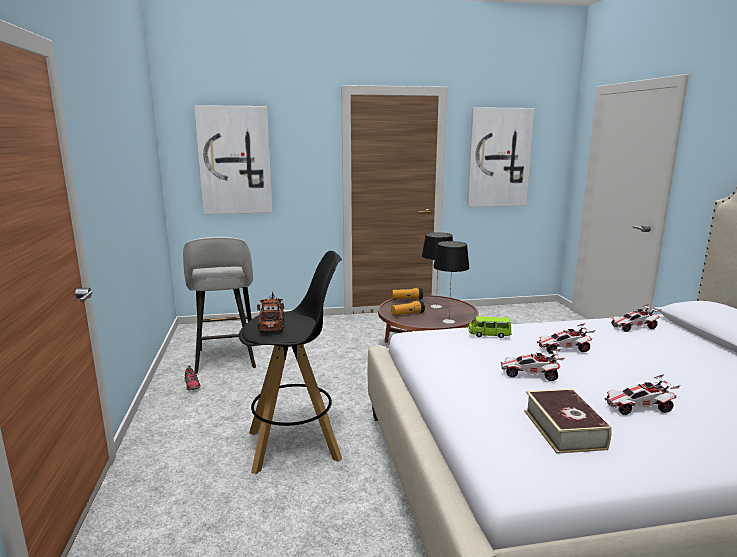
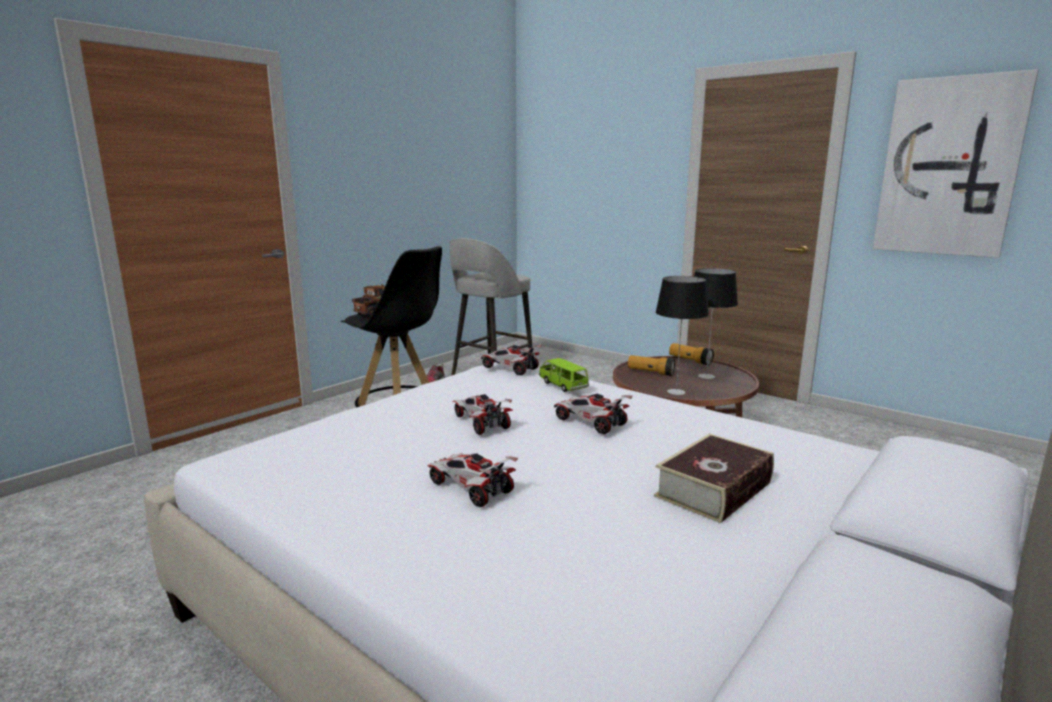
camera: 50 degrees right, 0 degrees up
picture [194,105,273,214] -> none
book [524,389,611,454] -> book moved to [654,433,774,523]
toy car [611,304,662,332] -> toy car moved to [481,345,542,375]

